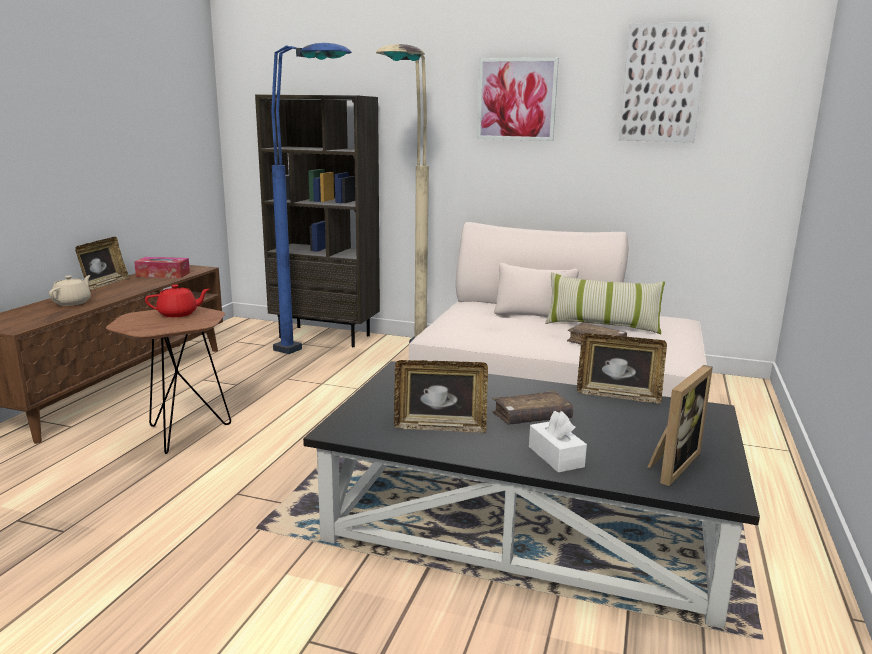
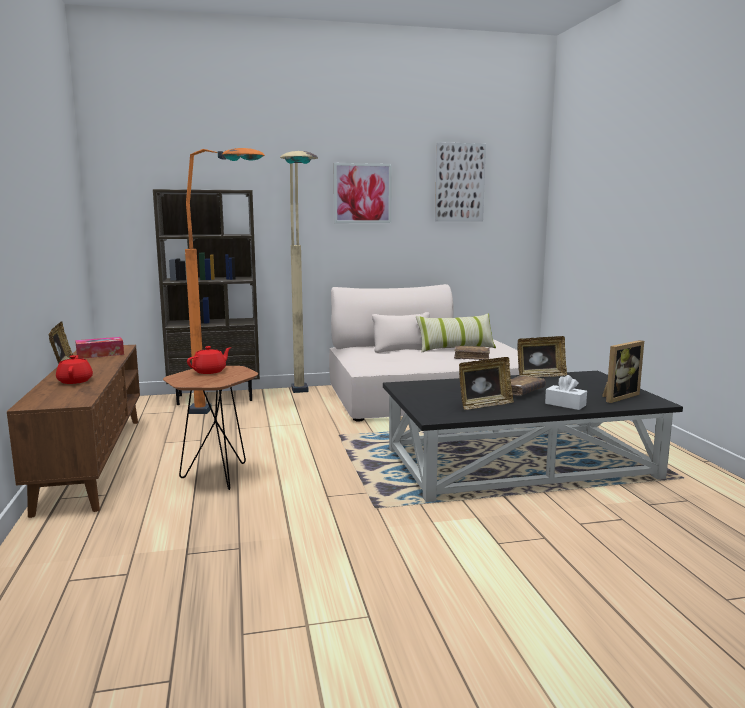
camera: 30 degrees left, 5 degrees down
beige teapot [49,275,91,306] -> red teapot [56,355,93,384]
blue floor lamp [271,43,352,354] -> orange floor lamp [185,148,265,414]
picture frame [648,365,713,486] -> picture frame turned 45 degrees clockwise [602,340,644,403]

